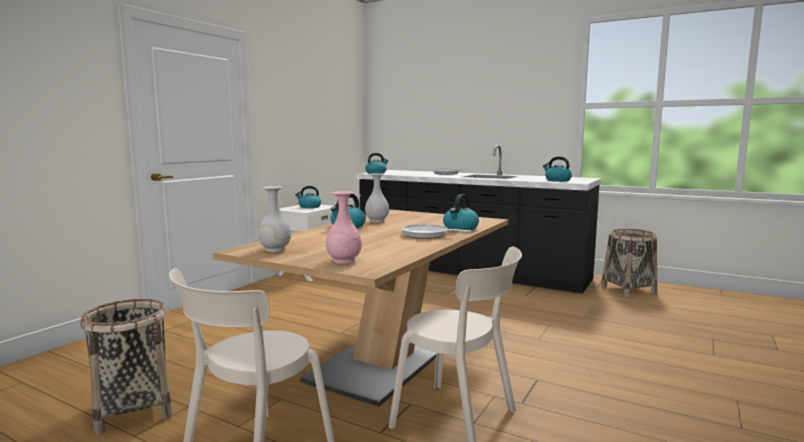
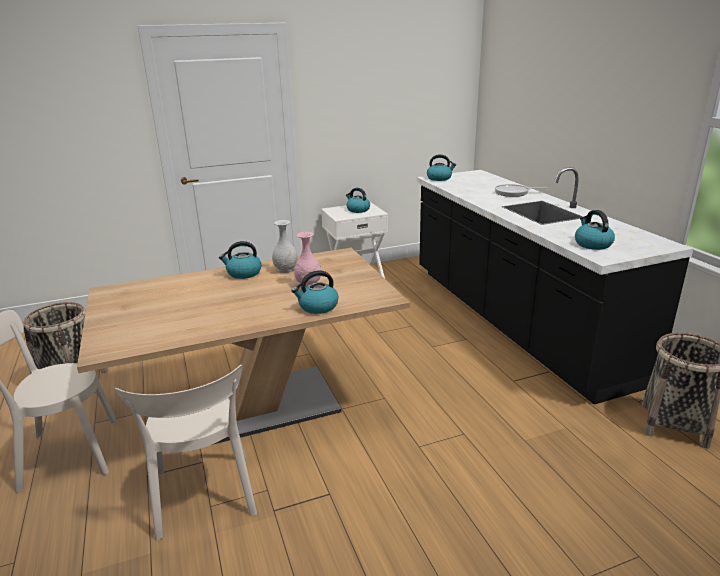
camera: 40 degrees right, 15 degrees up
white vase [258,186,291,252] -> none
pink vase [326,191,362,264] -> pink vase moved to [294,232,321,286]
frying pan [402,224,471,239] -> none

